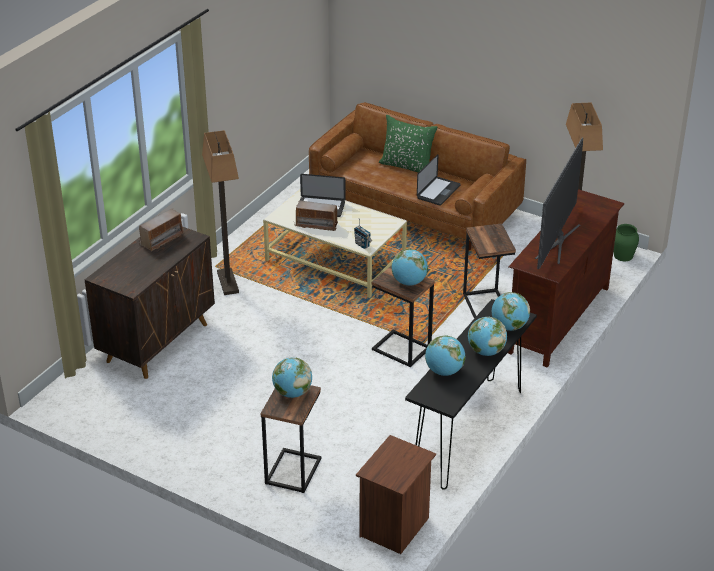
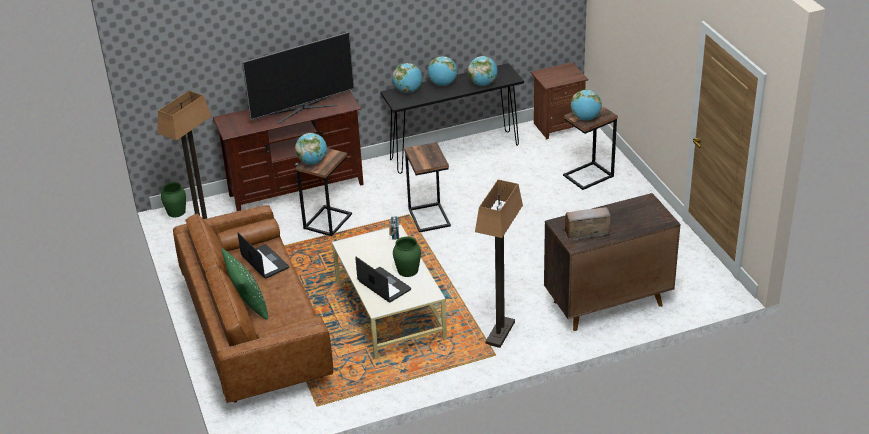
camera: 140 degrees left, 0 degrees up
radio [294,200,338,231] -> green vase [393,237,421,277]
globe [392,249,428,286] -> globe moved to [295,133,327,165]
laptop [417,154,461,206] -> laptop turned 75 degrees clockwise [238,233,289,279]

